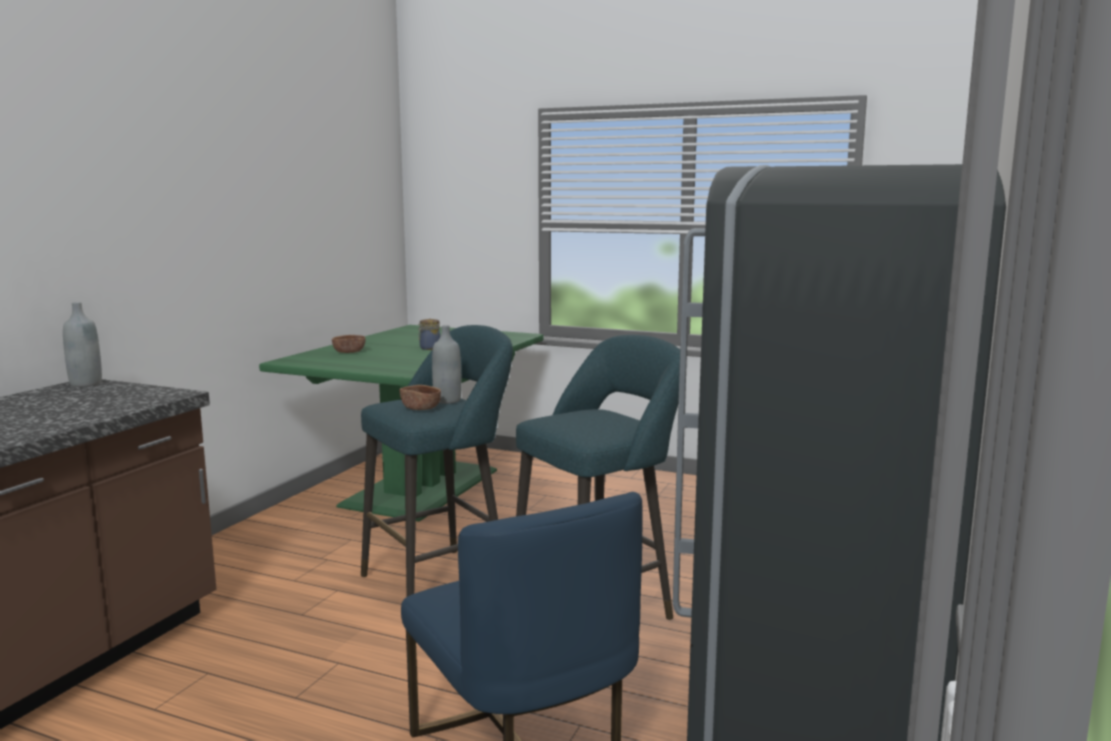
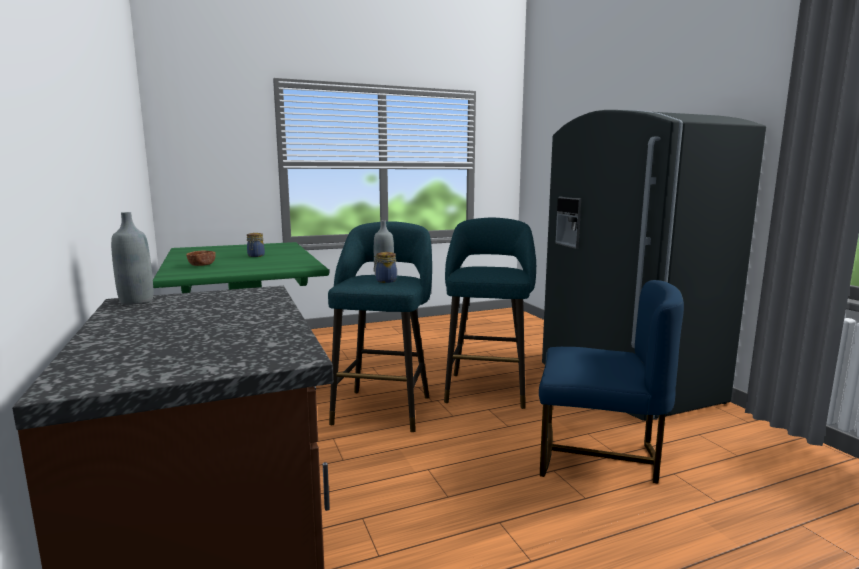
camera: 45 degrees left, 0 degrees up
brown bowl [399,385,441,410] -> jar [374,252,397,283]

